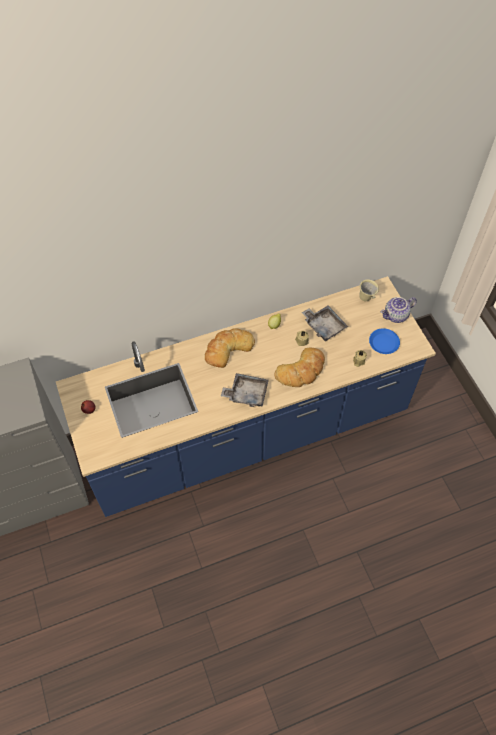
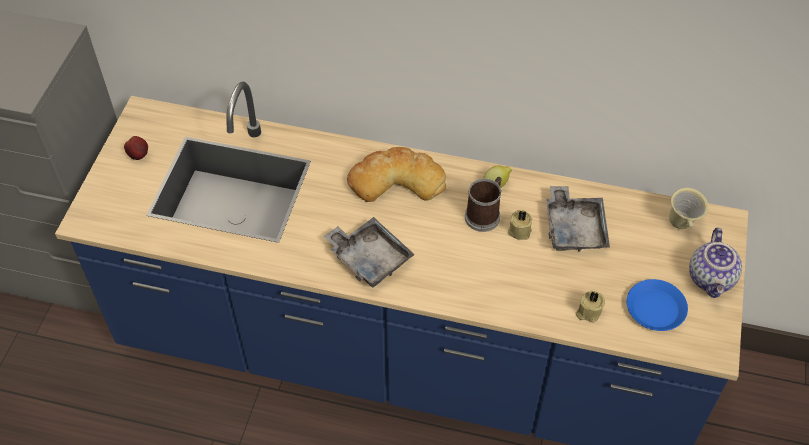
camera: 35 degrees right, 5 degrees down
bread [275,348,325,387] -> none
teapot [381,297,417,323] -> teapot turned 90 degrees counterclockwise [689,228,742,298]
none -> mug [465,177,502,232]

